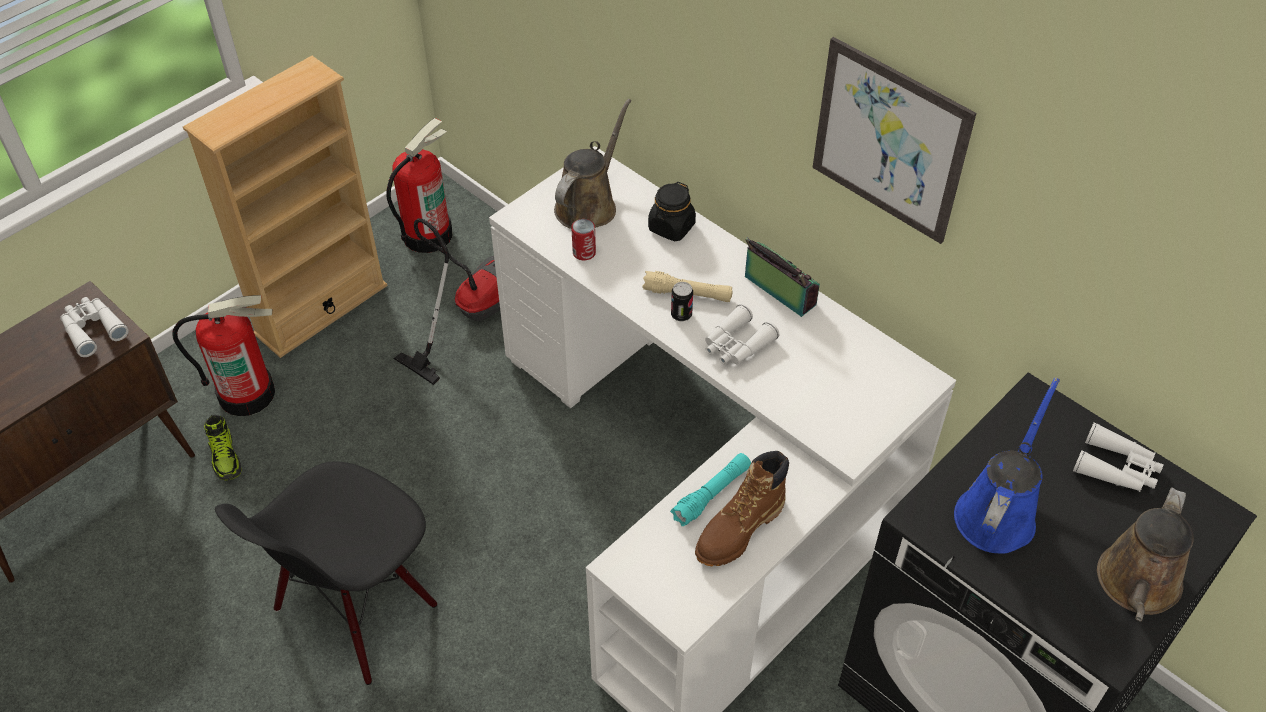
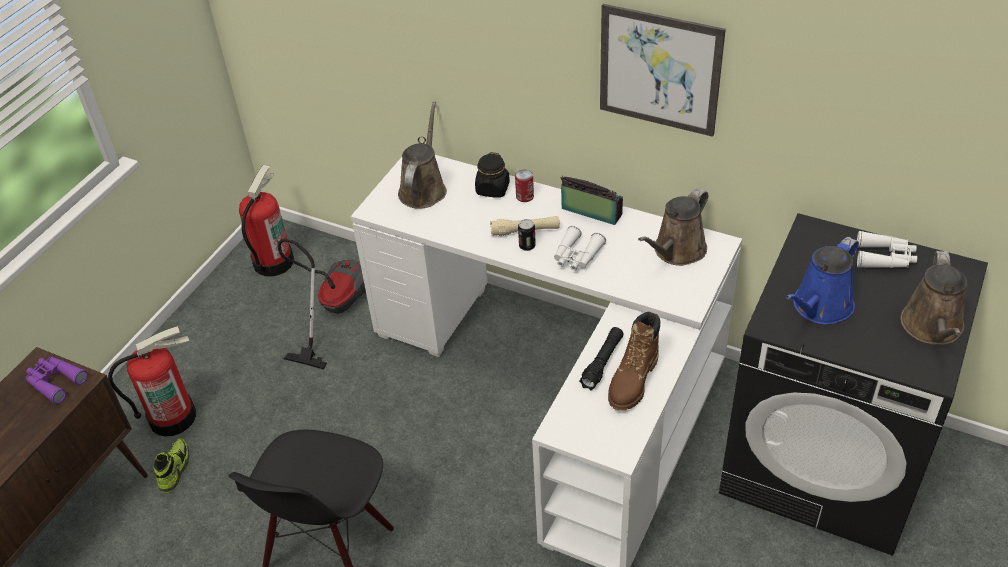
camera: 15 degrees left, 5 degrees down
white binoculars [60,297,129,357] -> purple binoculars [26,356,88,404]
beige bookcase [183,56,387,358] -> none
shoe [204,415,241,480] -> shoe turned 135 degrees counterclockwise [153,438,190,493]
can [571,219,596,260] -> can moved to [515,169,534,202]
turquoise flashlight [670,453,751,526] -> black flashlight [579,327,624,390]
blue watering can [954,378,1060,554] -> blue watering can turned 150 degrees counterclockwise [786,237,859,325]
none -> brown watering can [638,188,708,266]

